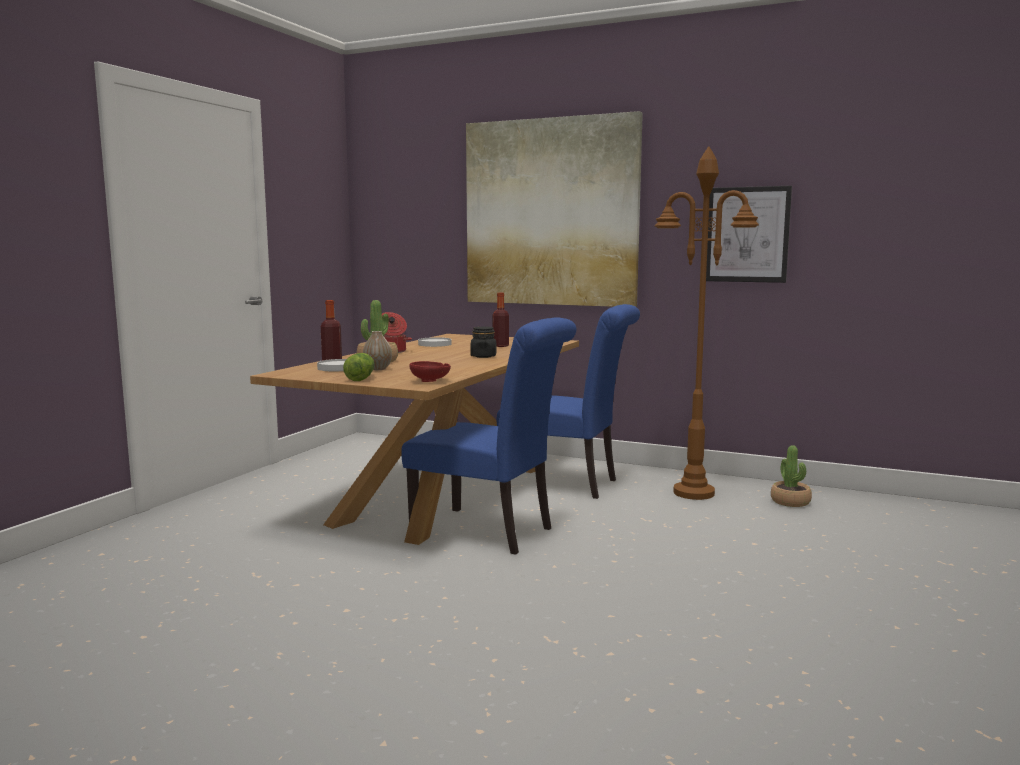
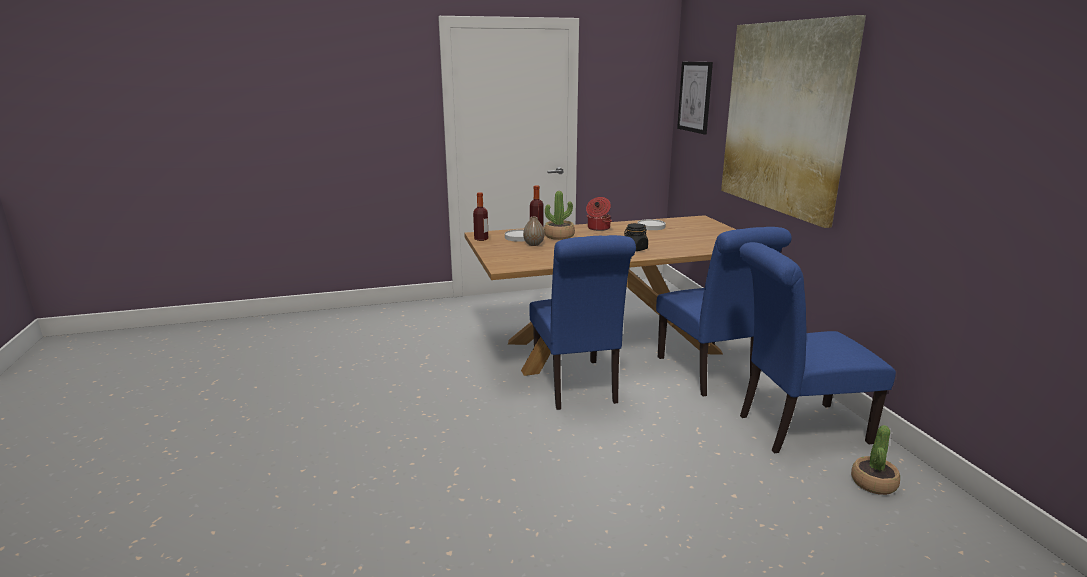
camera: 50 degrees right, 10 degrees up
lettuce [343,353,374,381] -> none
red bowl [410,361,451,382] -> none
bottle [492,293,509,347] -> bottle moved to [473,192,488,241]
brown floor lamp [655,146,759,500] -> blue chair [739,242,896,453]
picture [706,186,792,283] -> picture moved to [677,62,713,134]

